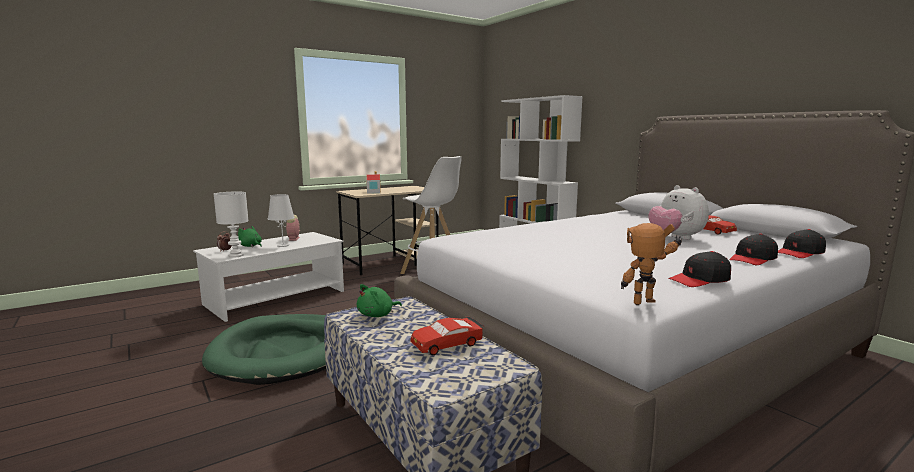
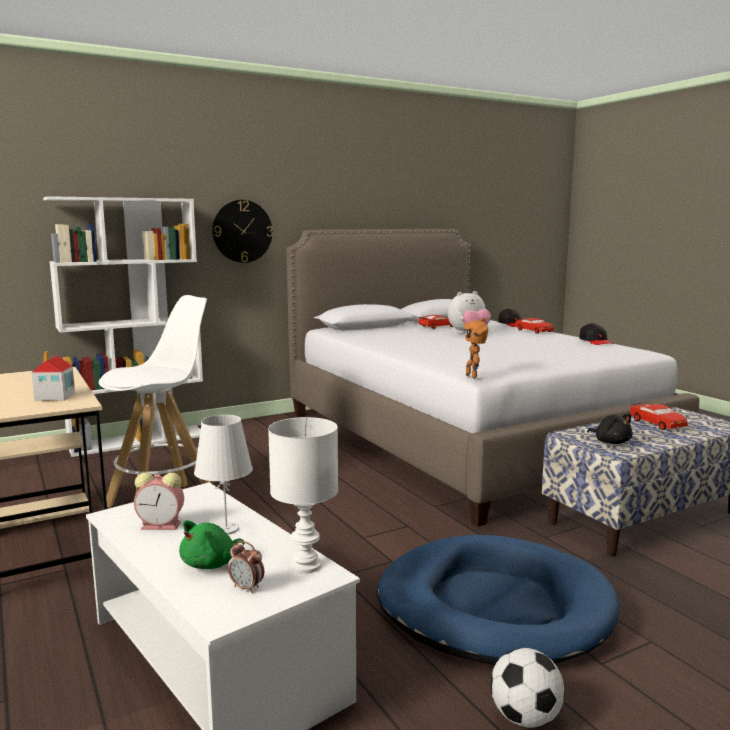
camera: 85 degrees left, 0 degrees up
green dog bed [202,314,326,385] -> blue dog bed [377,534,620,665]
green plush toy [357,284,402,317] -> black plush toy [587,414,633,444]
toy robot [621,223,682,305] -> toy robot moved to [463,318,488,378]
black cap [729,234,778,265] -> red toy car [515,318,554,334]
none -> wall clock [212,200,273,263]
none -> football [490,648,565,728]

